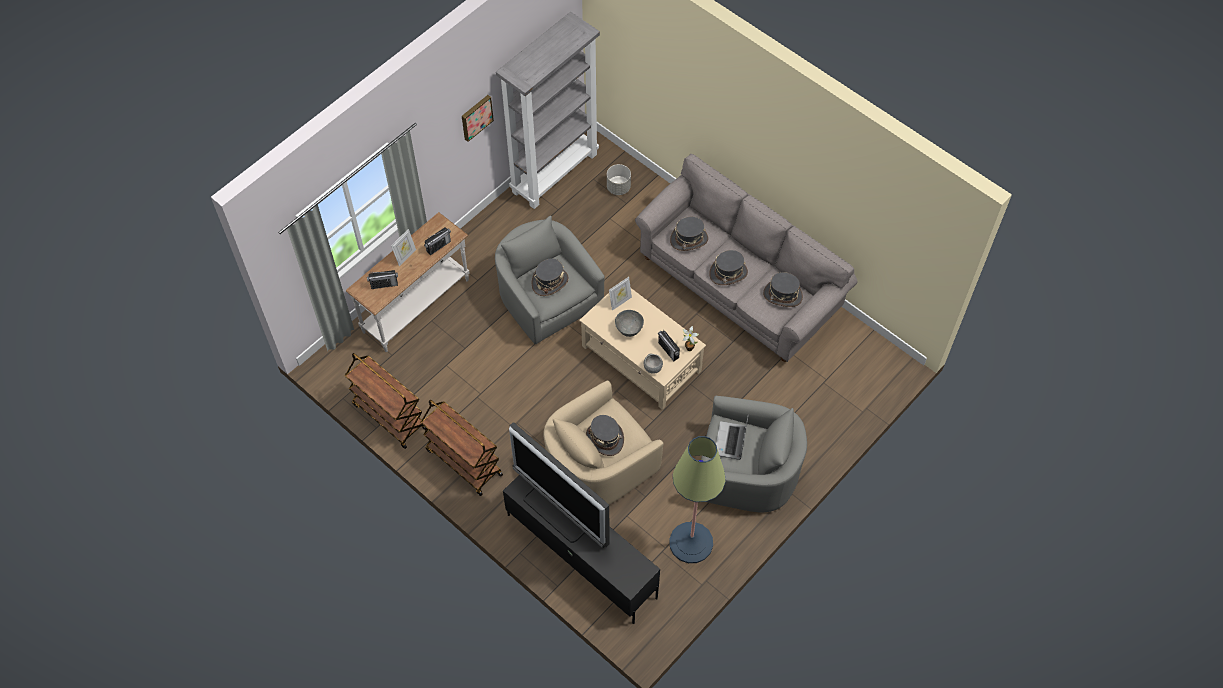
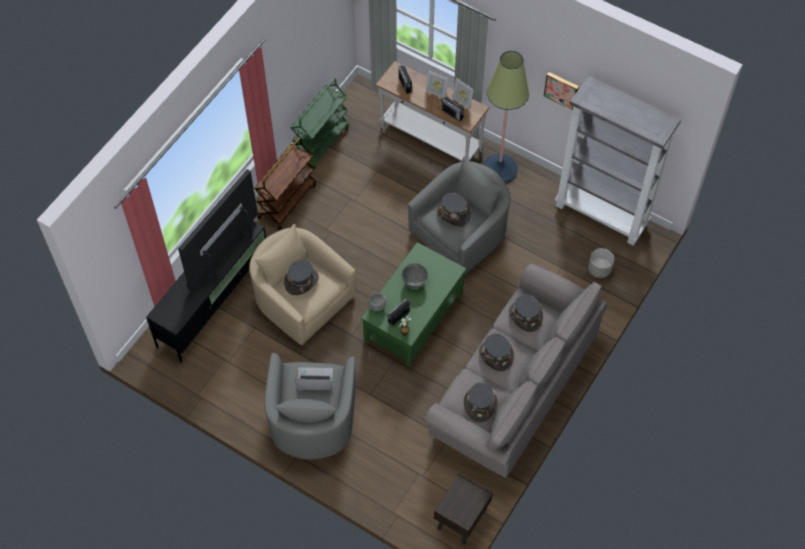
camera: 80 degrees right, 0 degrees up
brown cart [345,353,427,449] -> green cart [290,78,349,170]
beige coffee table [579,288,706,410] -> green coffee table [361,242,466,367]
picture frame [609,277,632,311] -> picture frame moved to [452,78,474,110]
floor lamp [669,436,726,563] -> floor lamp moved to [483,51,529,183]
none -> brown nightstand [434,473,493,545]

